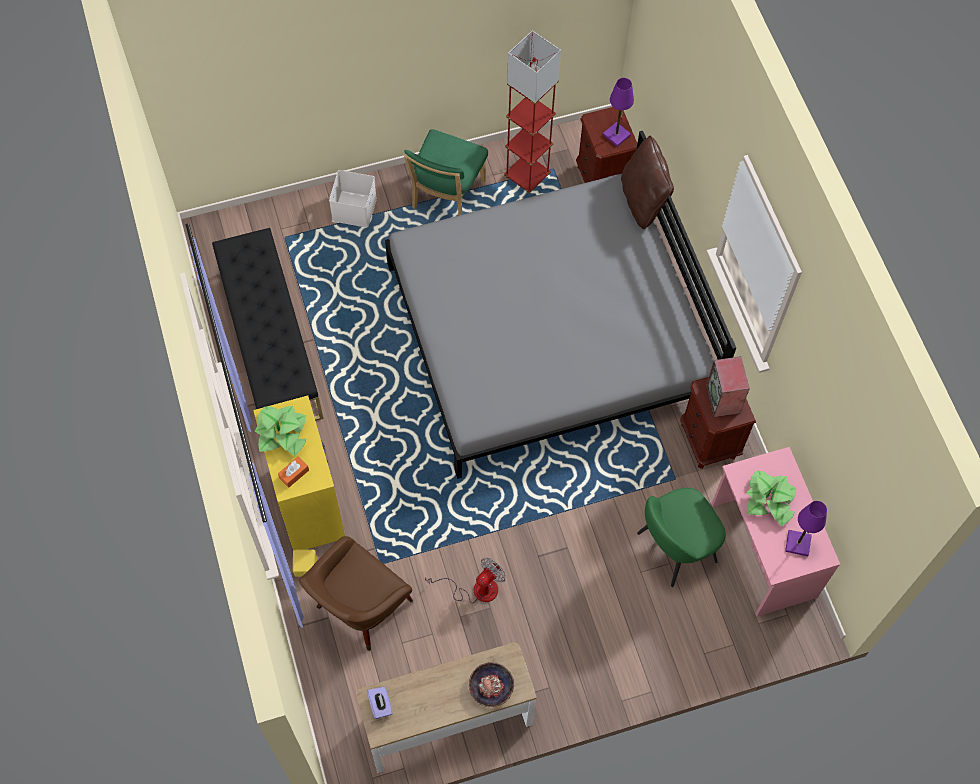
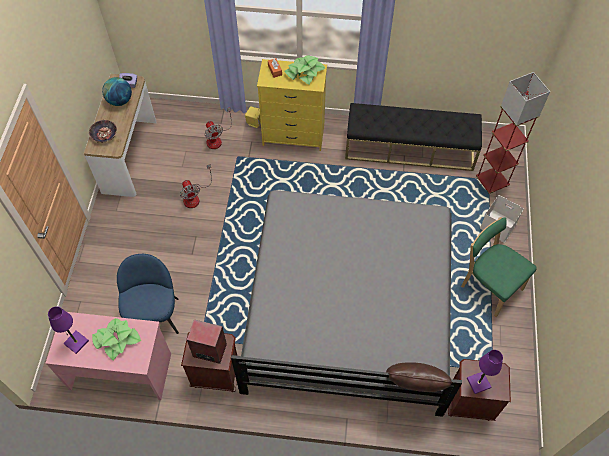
camera: 115 degrees right, 5 degrees down
brown armchair [298,536,413,651] -> fan [205,107,232,149]
red floor lamp [504,30,561,194] -> red floor lamp moved to [476,72,550,194]
green chair [637,488,726,587] -> blue chair [117,254,179,334]
none -> globe [102,77,132,106]

